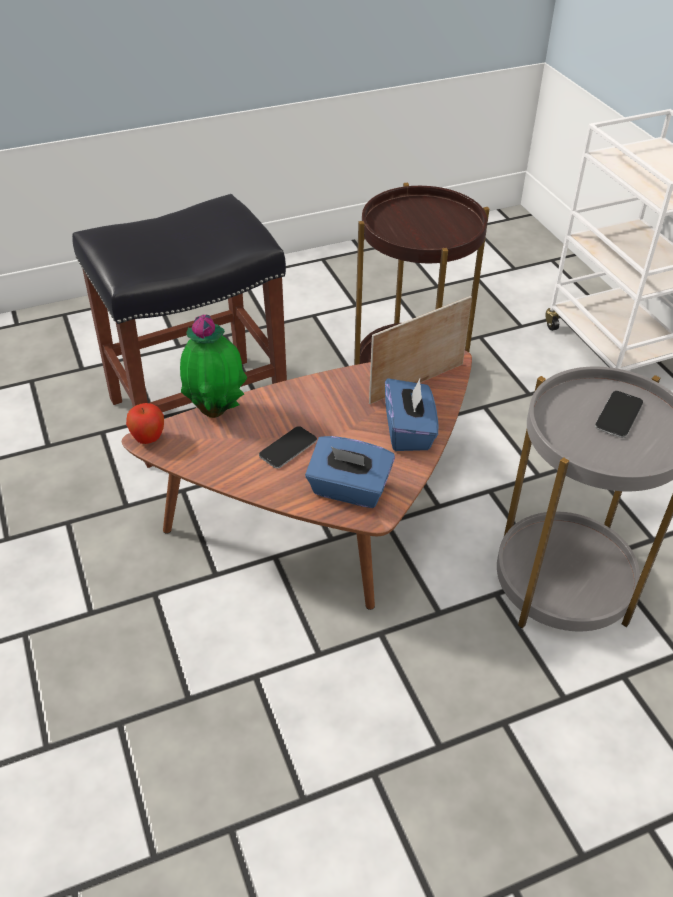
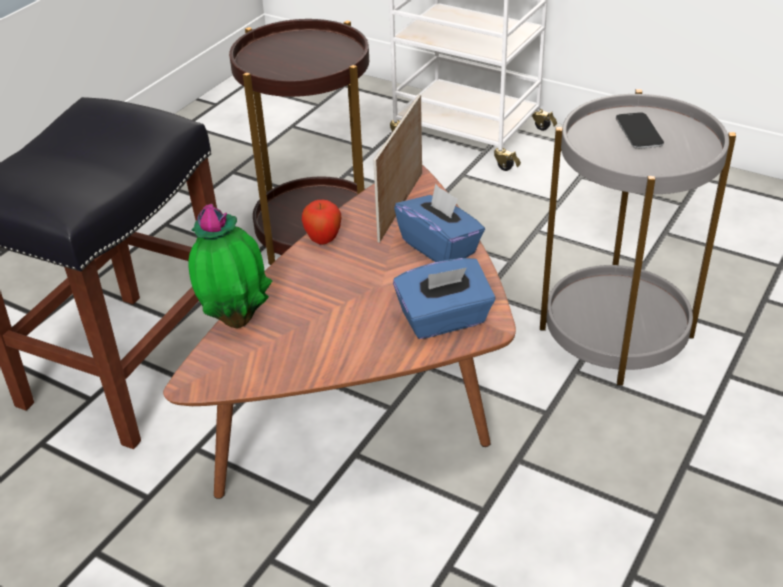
camera: 35 degrees left, 5 degrees down
apple [126,403,164,444] -> apple moved to [302,200,341,245]
phone [259,426,317,469] -> none

